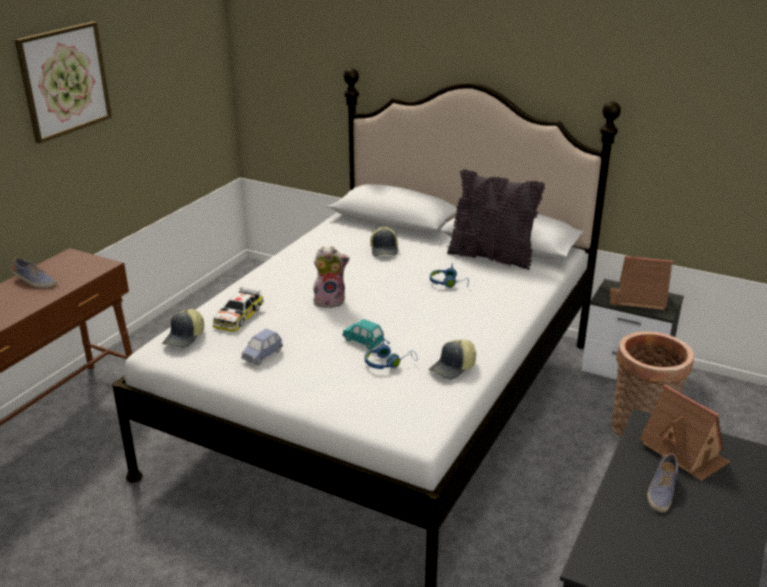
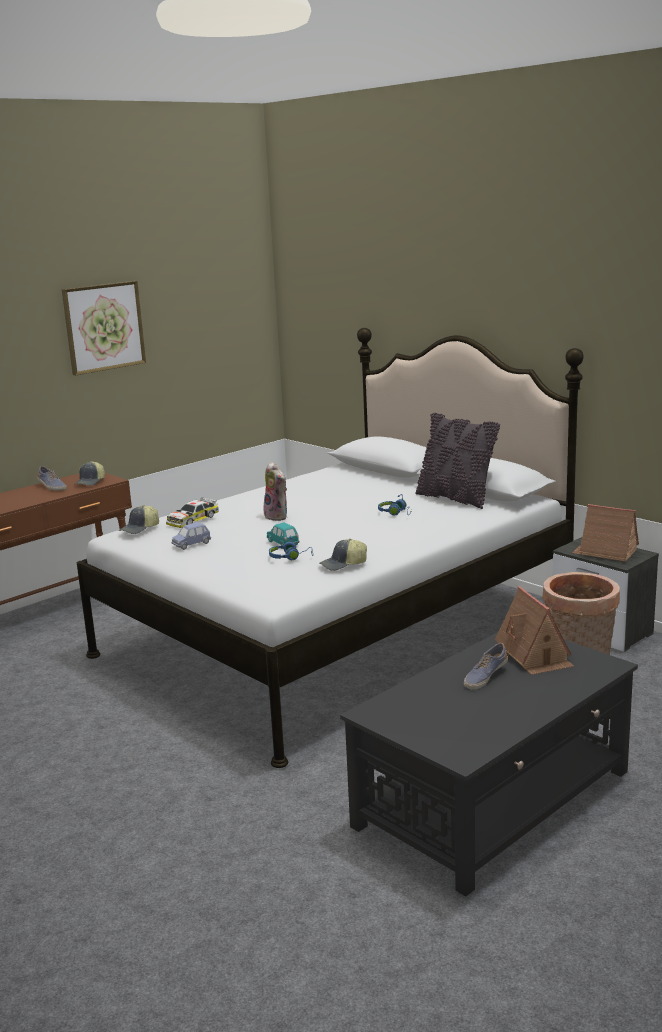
camera: 20 degrees right, 10 degrees down
plush toy [313,246,350,308] -> plush toy turned 45 degrees clockwise [262,461,287,521]
cap [370,227,398,256] -> cap moved to [74,461,105,486]

